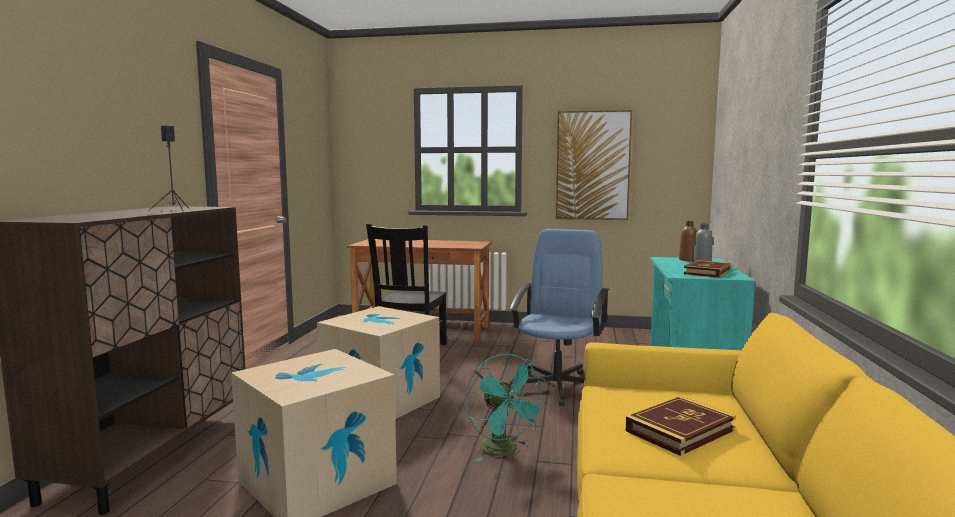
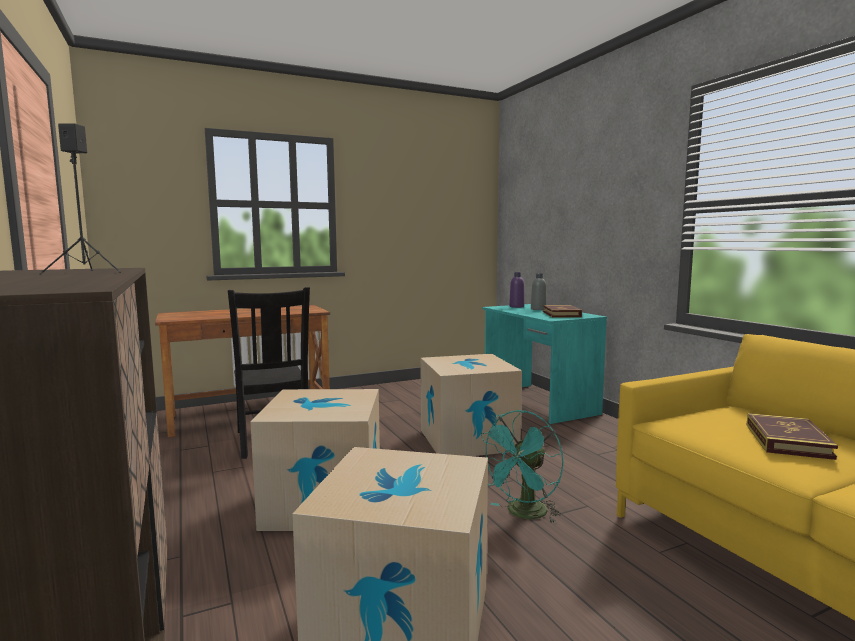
camera: 35 degrees left, 0 degrees up
turquoise fan [466,354,547,462] -> turquoise fan turned 105 degrees clockwise [481,410,563,524]
blue office chair [509,229,609,407] -> cardboard box [420,354,522,456]
picture [556,110,632,220] -> none
brown bottle [679,221,697,261] -> purple bottle [509,272,524,308]

